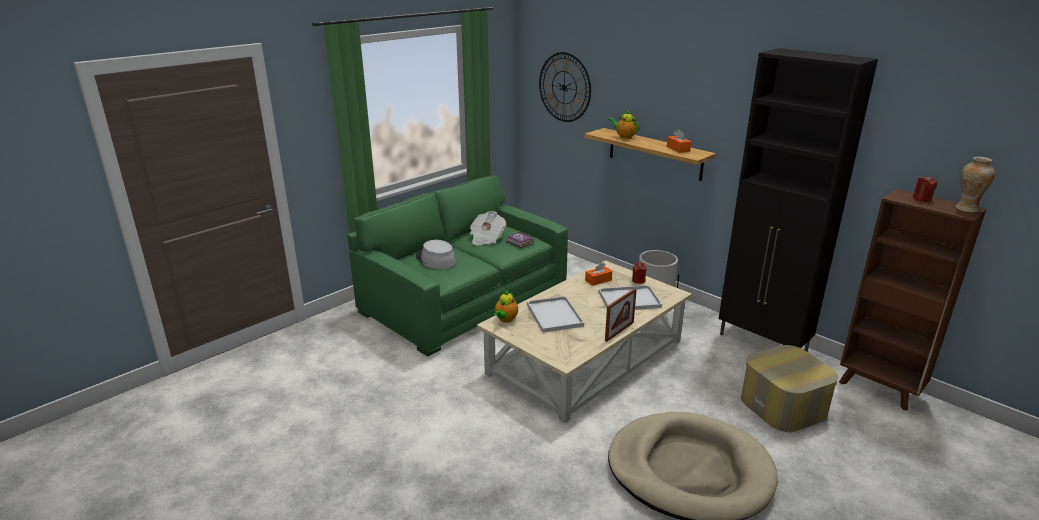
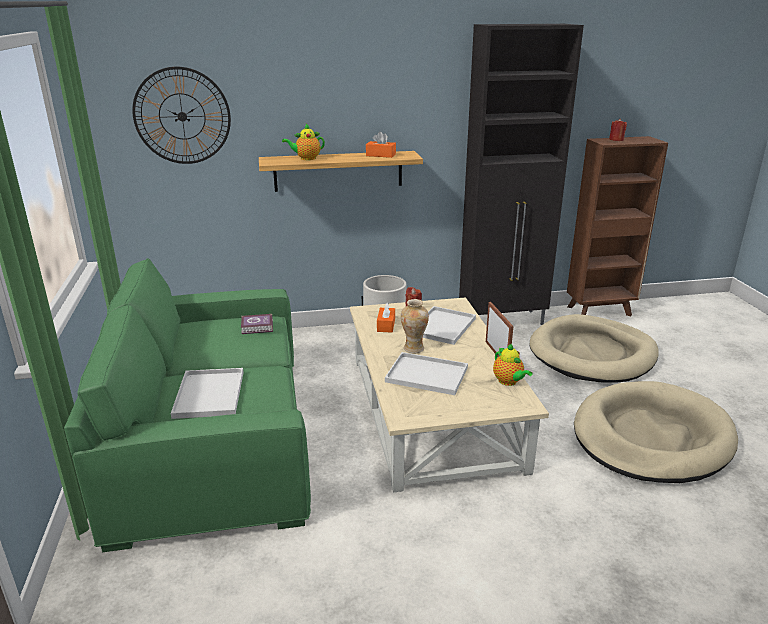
camera: 55 degrees left, 0 degrees up
grey hat [416,240,456,269] -> white tray [171,368,244,419]
newspaper [470,211,506,245] -> none
teapot [494,290,518,323] -> teapot moved to [493,344,532,386]
ottoman [741,345,839,432] -> beige dog bed [530,314,659,383]
vase [956,157,995,212] -> vase moved to [401,299,429,353]

